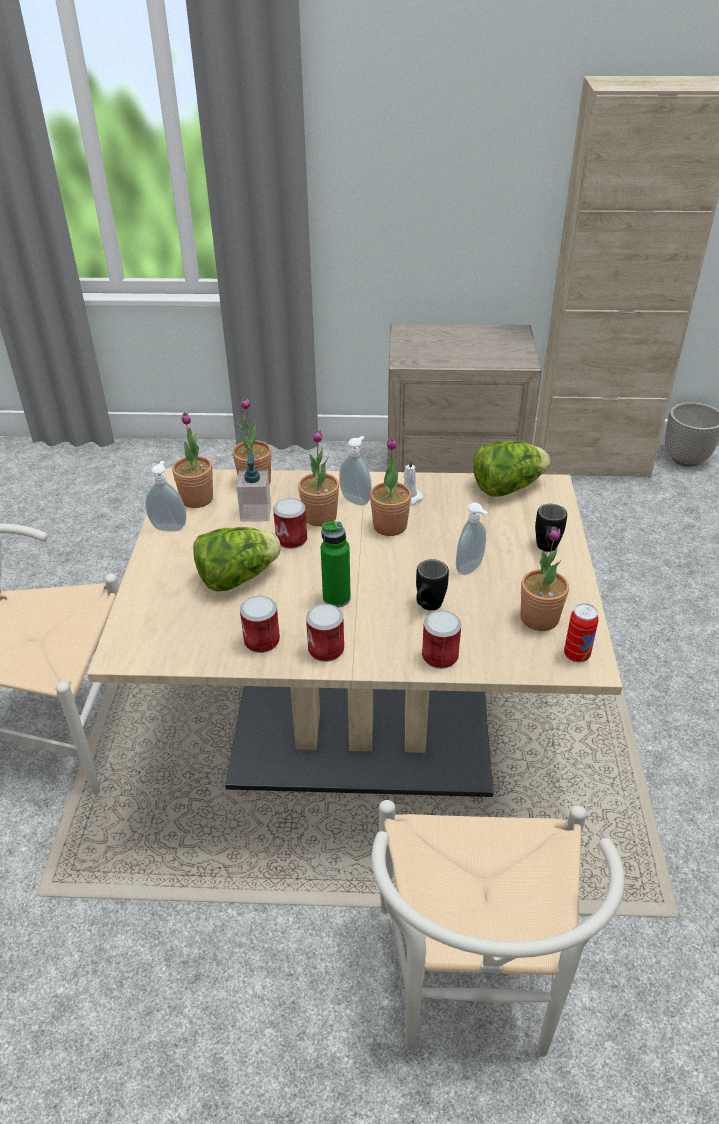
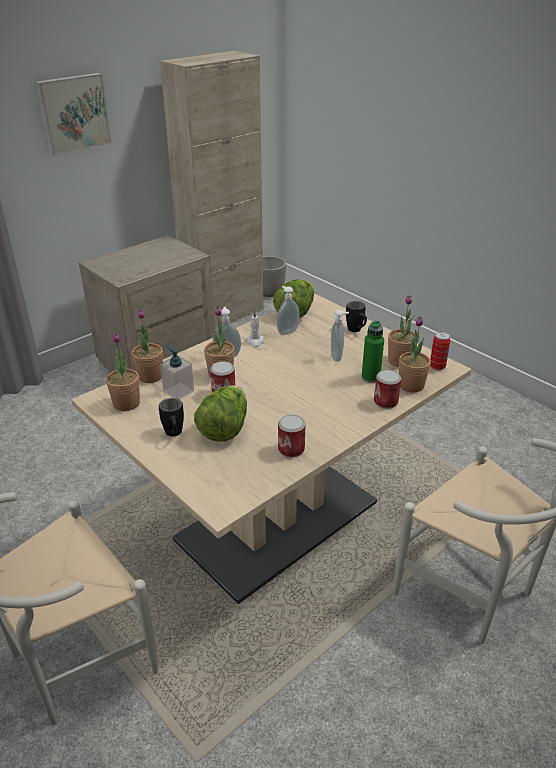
camera: 45 degrees left, 5 degrees down
soap dispenser [145,461,187,532] -> soap dispenser moved to [277,286,299,335]
can [306,604,344,662] -> none
green bottle [321,521,351,608] -> green bottle moved to [362,320,384,383]
potted plant [370,438,412,536] -> potted plant moved to [399,316,431,392]
black mug [416,559,449,611] -> black mug moved to [159,398,184,437]
none -> picture [35,73,112,155]

